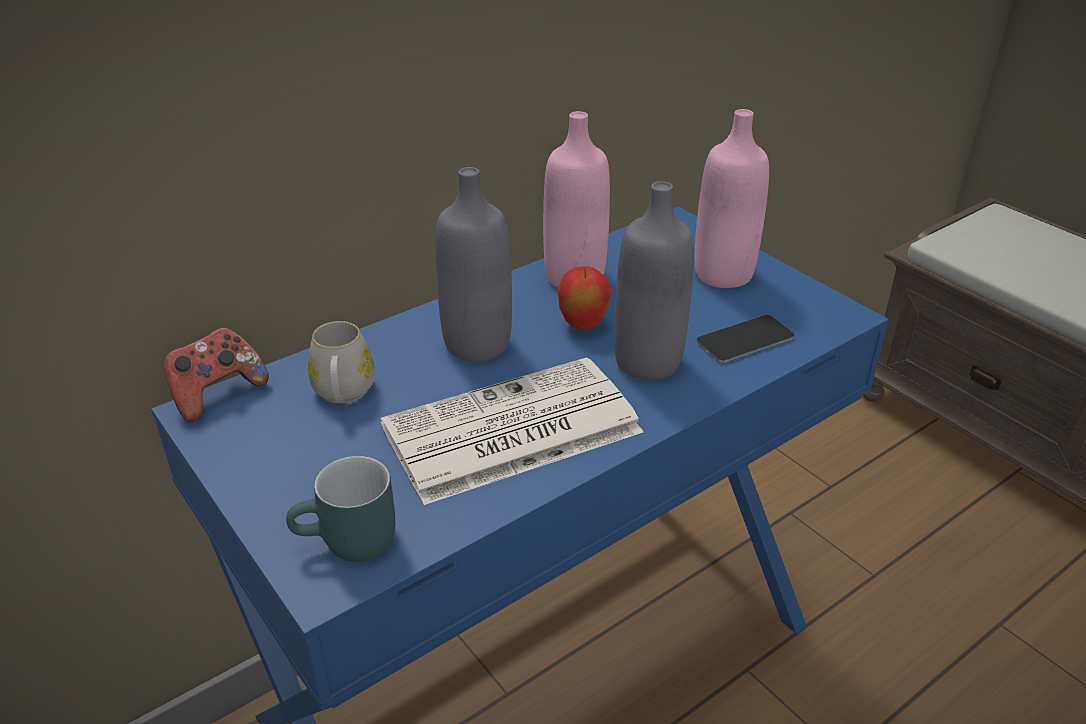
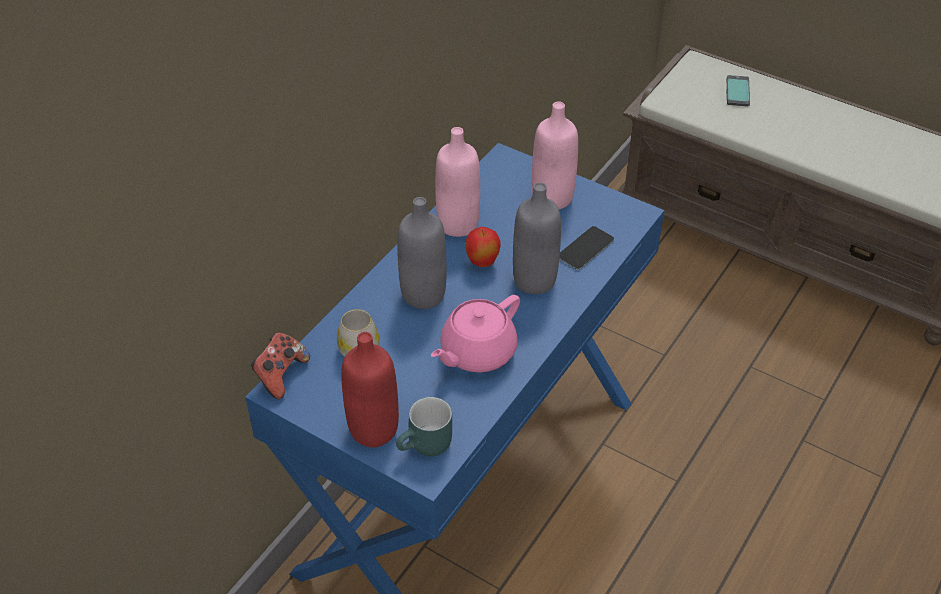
camera: 20 degrees left, 10 degrees up
newspaper [380,357,643,505] -> pink teapot [431,295,520,373]
none -> red bottle [341,332,399,447]
none -> phone [726,75,750,107]

